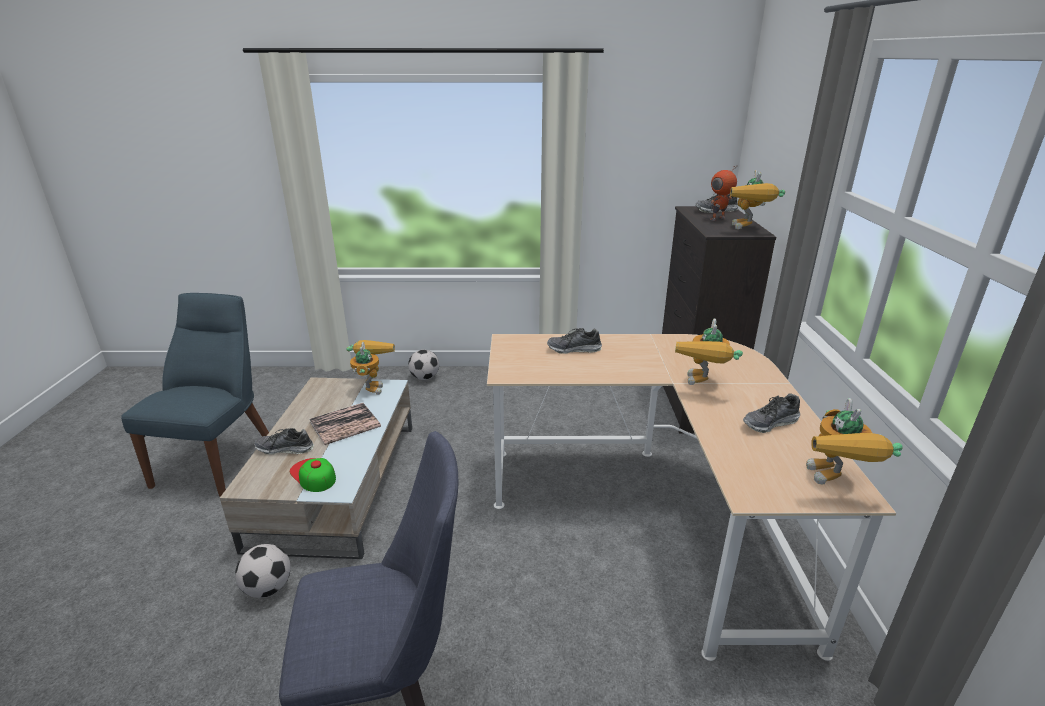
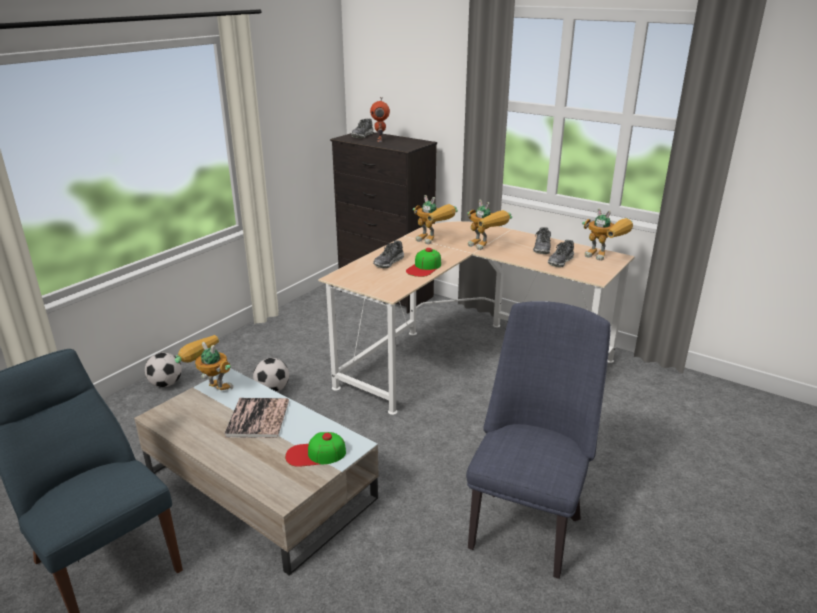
camera: 55 degrees left, 0 degrees up
football [235,544,291,598] -> football moved to [253,358,289,392]
shoe [254,428,314,455] -> shoe moved to [548,240,574,267]
toy robot [730,170,785,229] -> toy robot moved to [413,195,458,244]
none -> cap [406,248,441,277]

